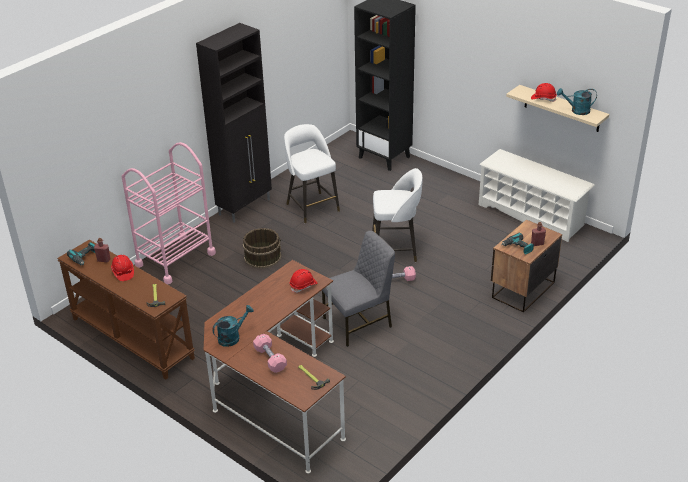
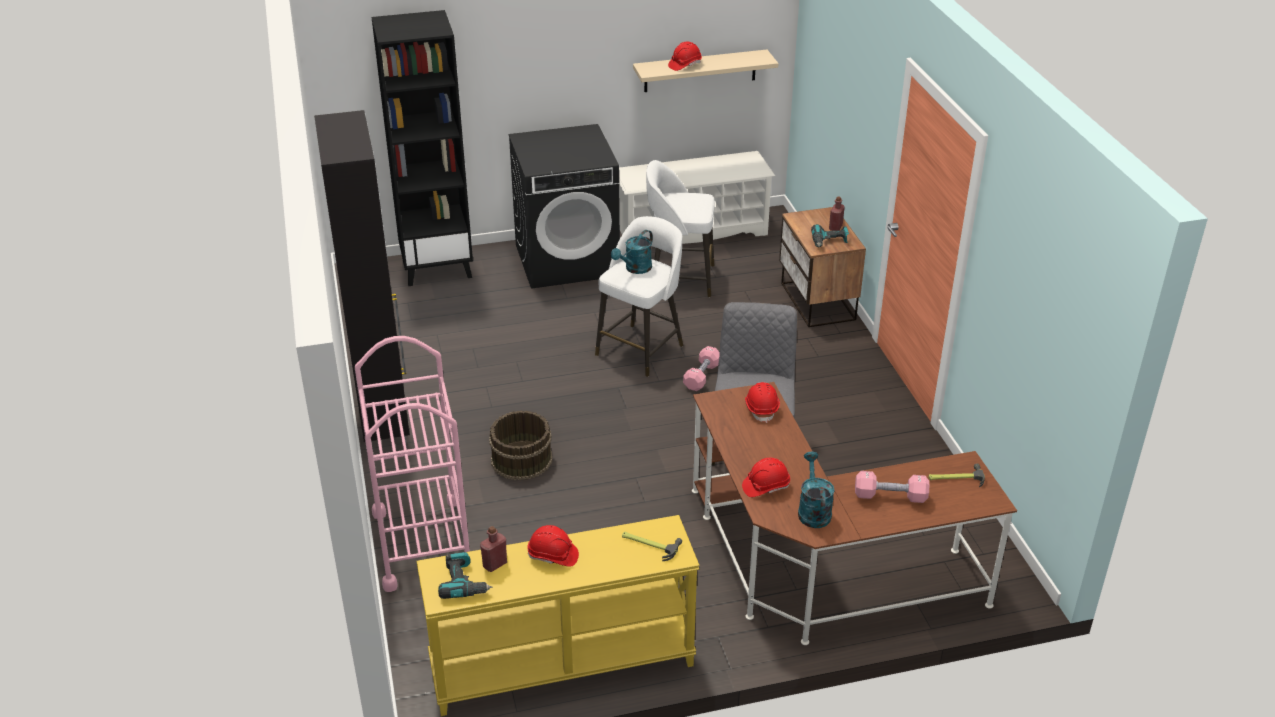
camera: 55 degrees left, 0 degrees up
brown console table [57,239,195,380] -> yellow console table [416,515,700,716]
white stool [284,124,340,223] -> white stool moved to [646,160,715,297]
turquoise watering can [557,88,597,115] -> turquoise watering can moved to [611,230,653,274]
none -> black washing machine [509,124,620,289]
none -> red hard hat [742,458,790,497]

